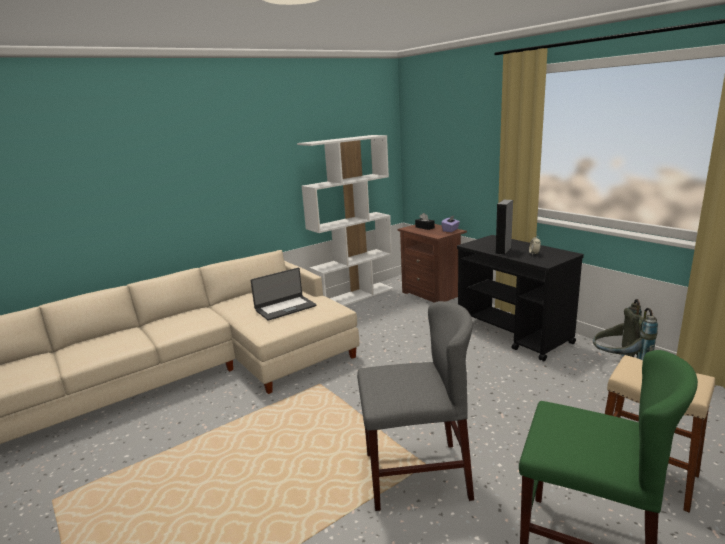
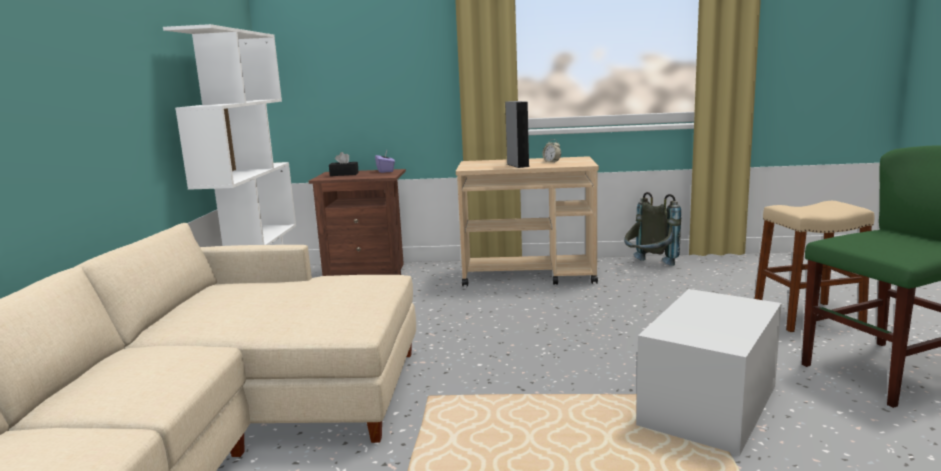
camera: 50 degrees left, 5 degrees down
laptop [251,268,317,321] -> none
grey chair [357,301,474,511] -> white storage box [636,289,782,456]
black cart [457,235,584,362] -> beige cart [456,156,599,287]

